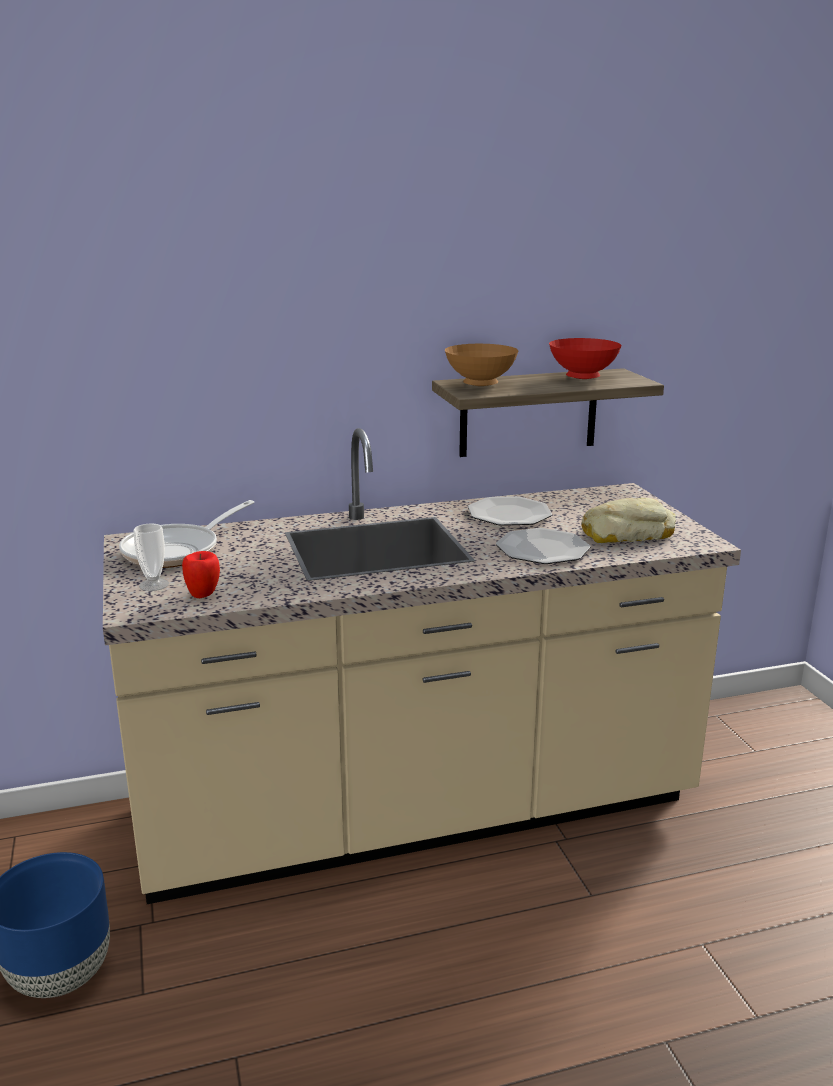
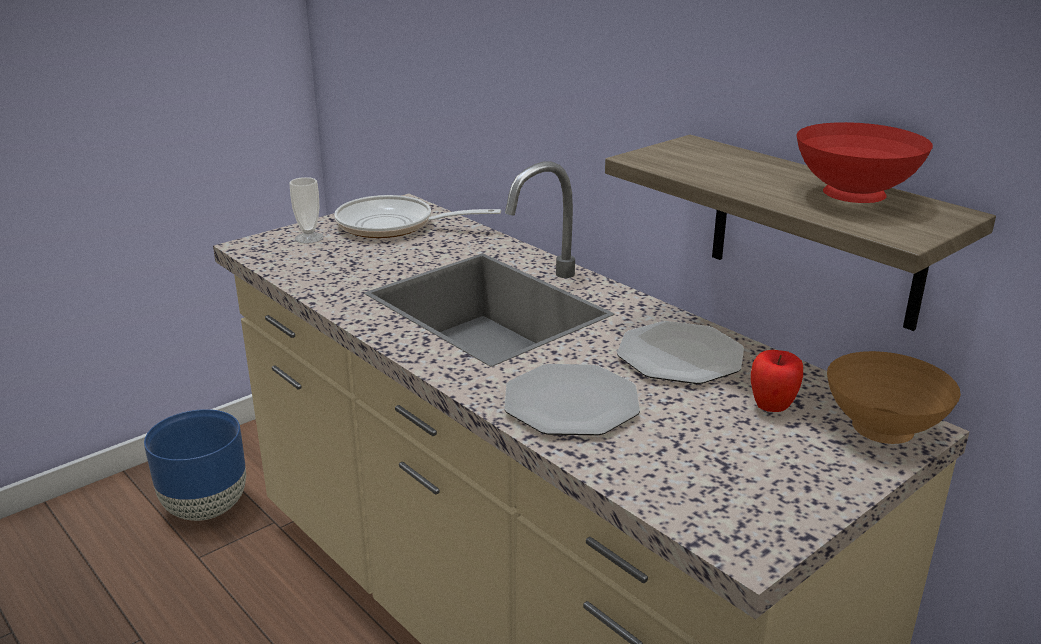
camera: 65 degrees right, 5 degrees up
apple [182,551,220,598] -> apple moved to [751,350,803,412]
brown bowl [445,344,518,386] -> brown bowl moved to [827,351,961,444]
bread [581,497,676,543] -> none

